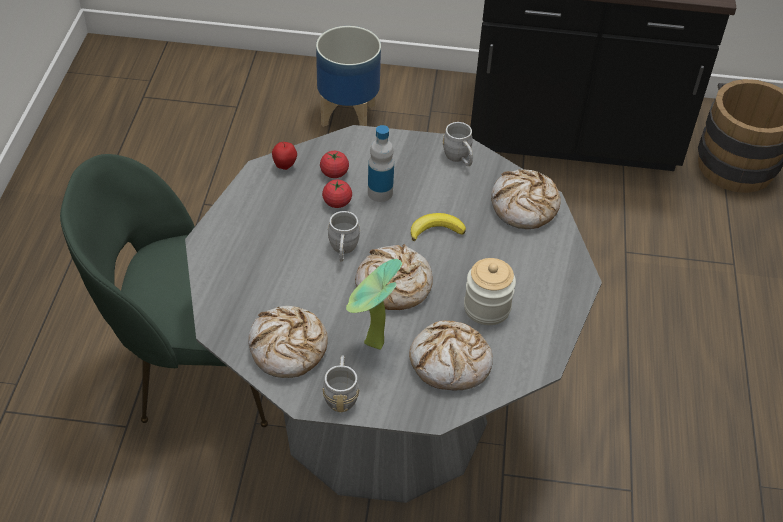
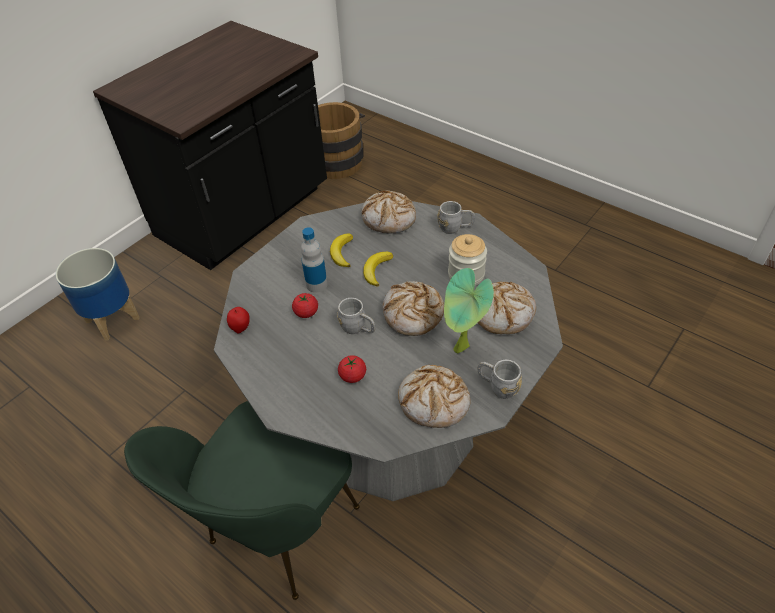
camera: 55 degrees left, 0 degrees up
tomato [320,151,349,178] -> tomato moved to [338,355,366,383]
grey mug [443,122,473,166] -> grey mug moved to [437,201,475,234]
none -> banana [330,234,353,267]

